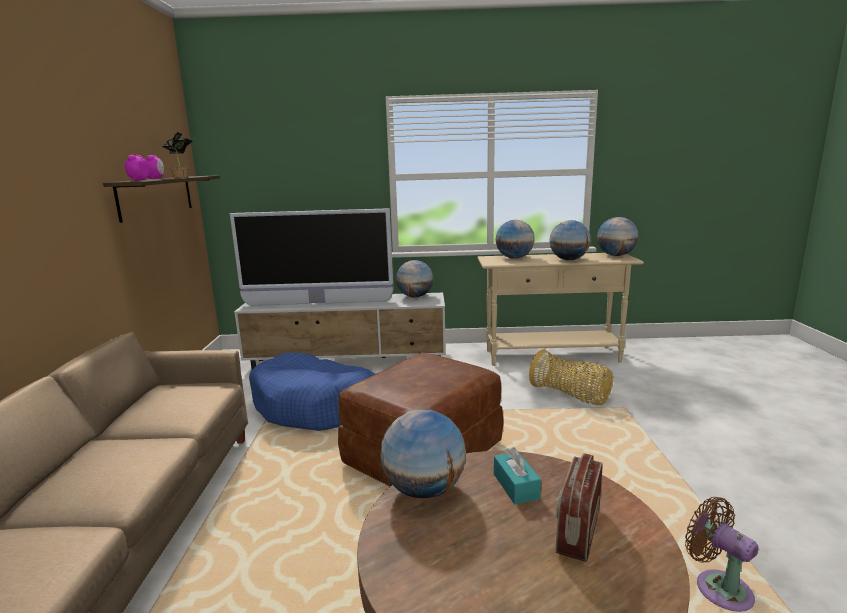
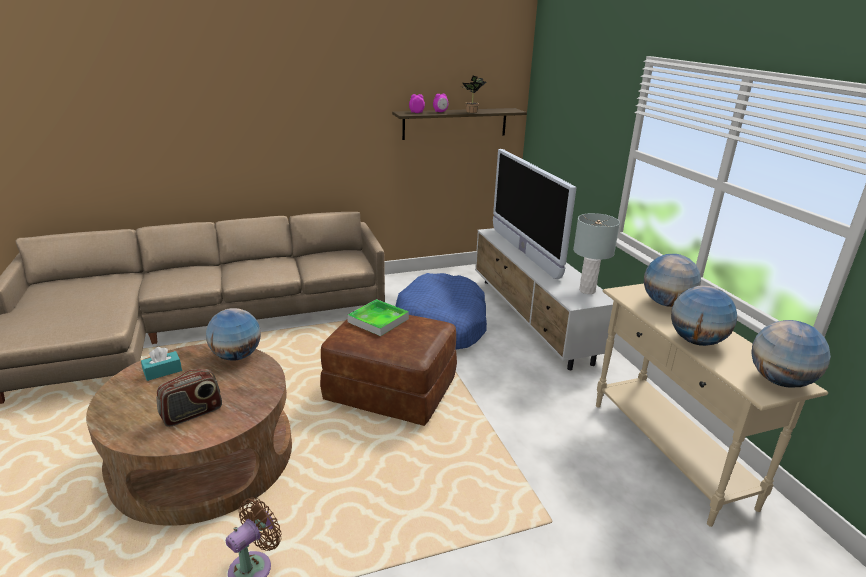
camera: 70 degrees right, 10 degrees up
globe [396,260,433,298] -> grey table lamp [573,213,620,294]
turquoise tissue box [494,447,541,504] -> turquoise tissue box moved to [141,347,182,381]
basket [529,349,613,405] -> none
radio [556,453,603,562] -> radio turned 135 degrees clockwise [156,369,222,427]
none -> tray [347,299,409,336]

